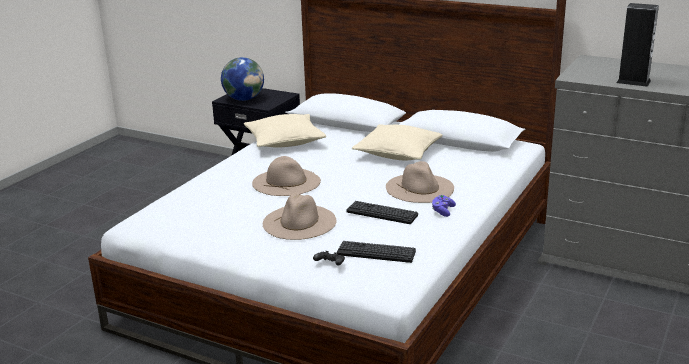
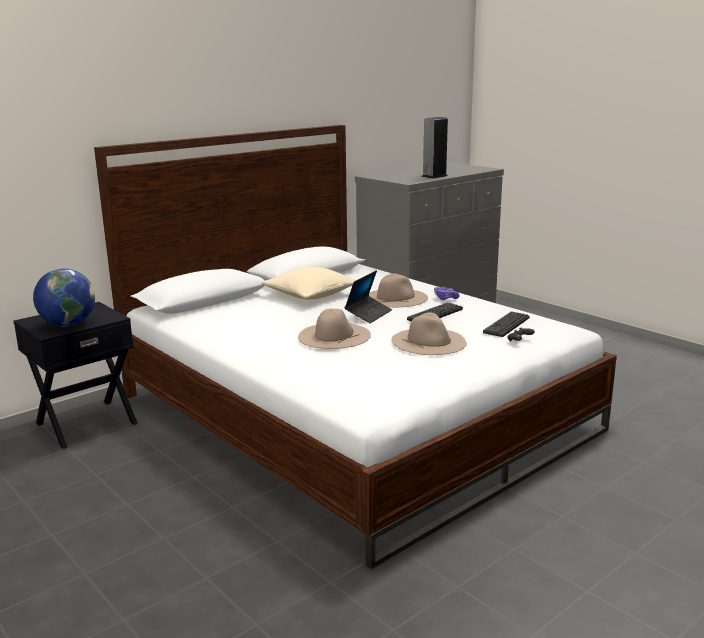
camera: 70 degrees left, 5 degrees down
beige pillow [244,114,326,148] -> none
none -> laptop [344,270,392,323]

